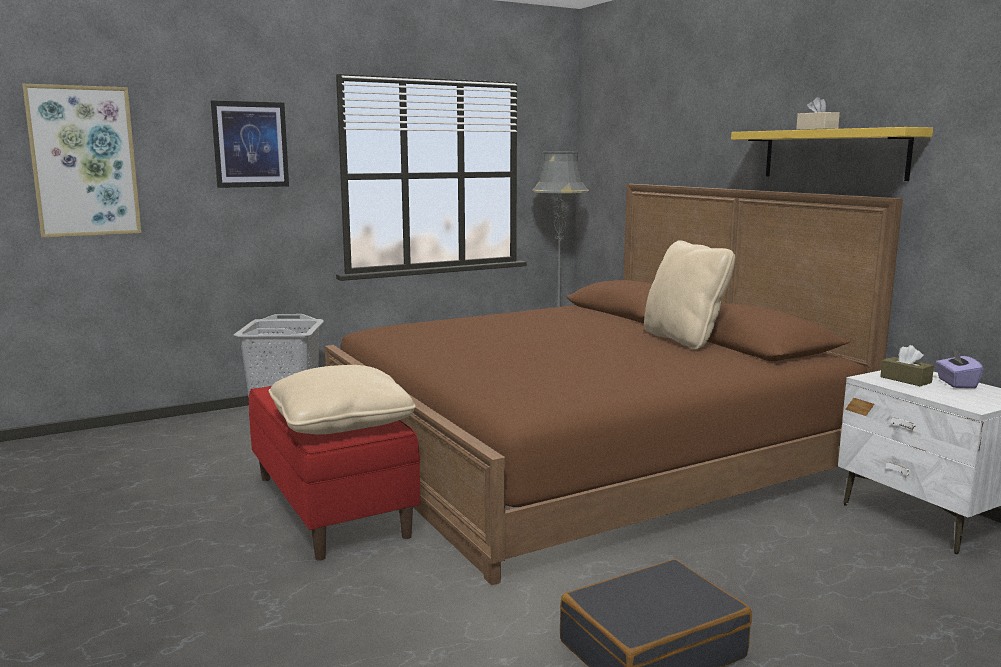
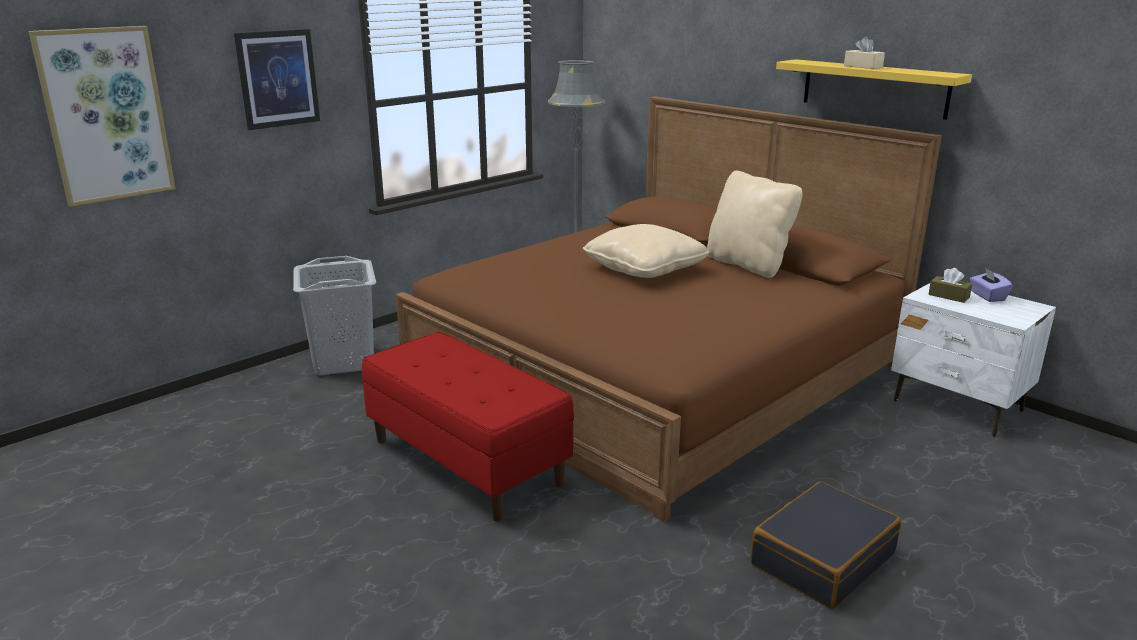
camera: 15 degrees left, 10 degrees up
beige pillow [268,365,416,435] -> beige pillow moved to [583,224,709,278]

